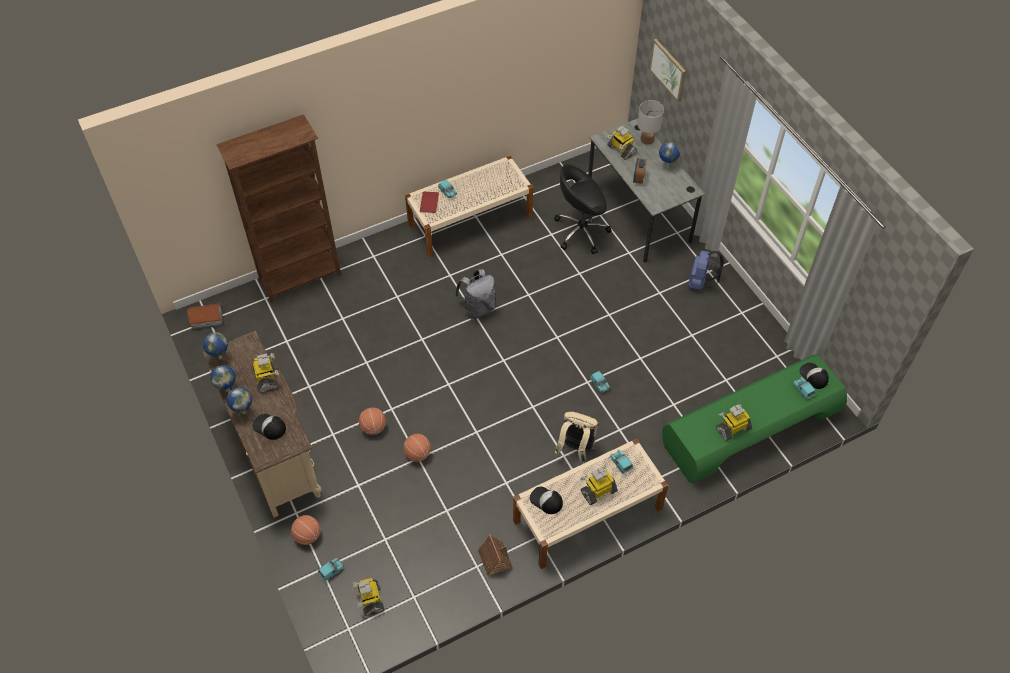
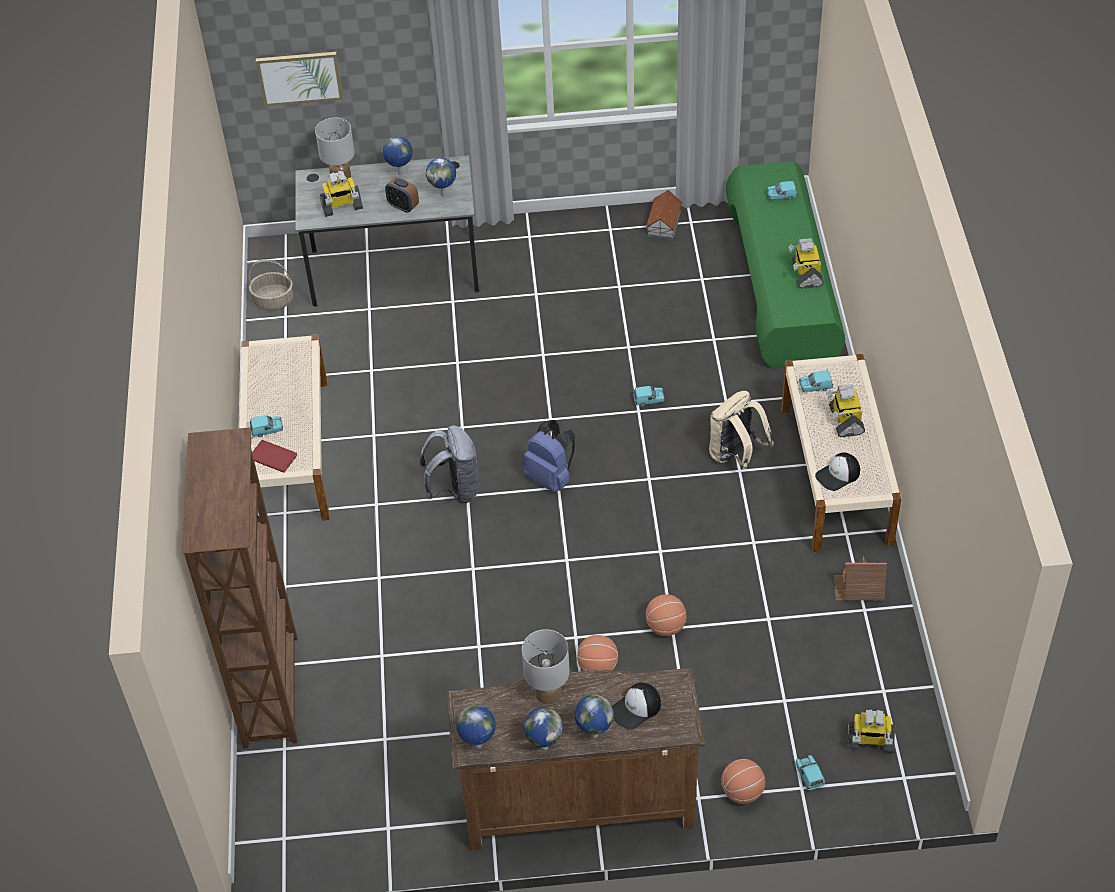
camera: 65 degrees left, 5 degrees down
toy house [187,304,223,330] -> toy house moved to [646,190,683,240]
toy robot [253,353,279,393] -> grey table lamp [522,629,570,704]
black office chair [554,164,612,254] -> none
blue backpack [688,251,724,290] -> blue backpack moved to [523,420,575,493]
cap [799,362,829,389] -> none
none -> basket [249,259,293,310]
none -> globe [426,158,456,197]

